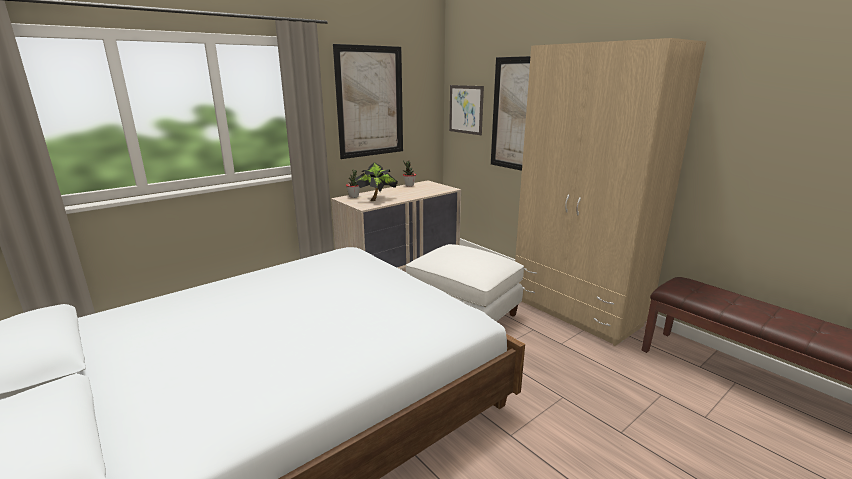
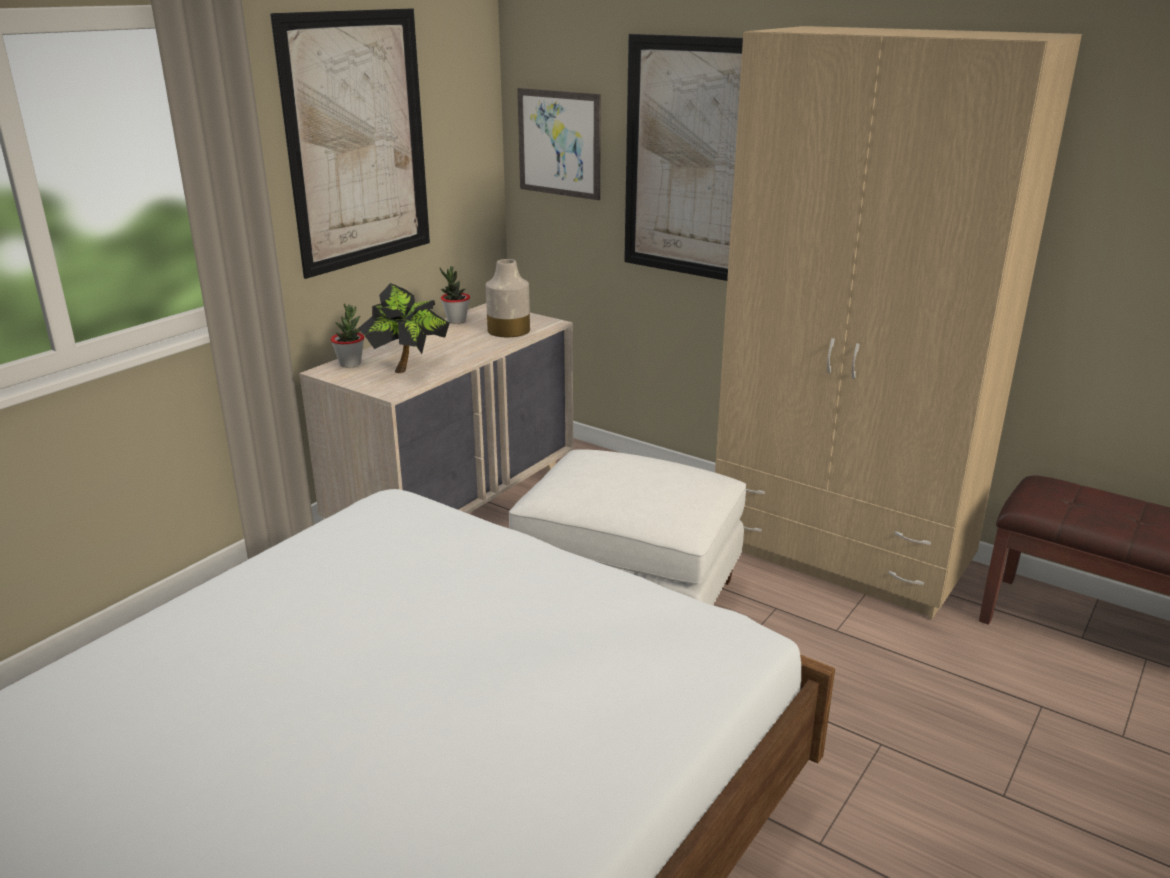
camera: 15 degrees left, 5 degrees up
none -> beige vase [486,259,530,337]

